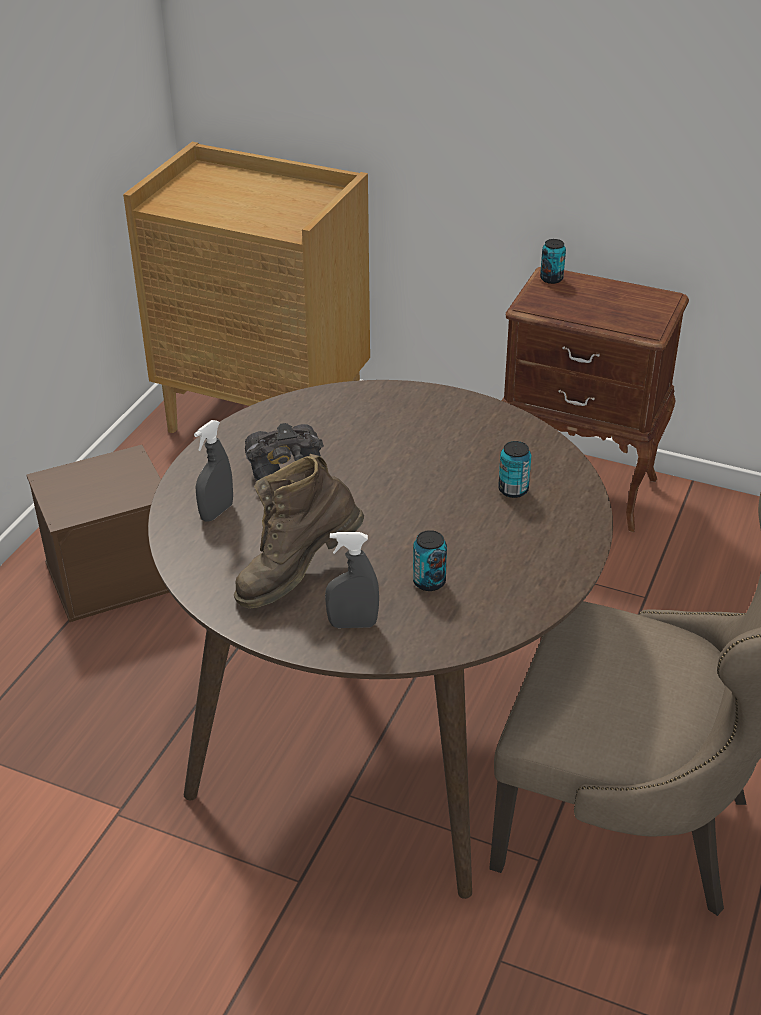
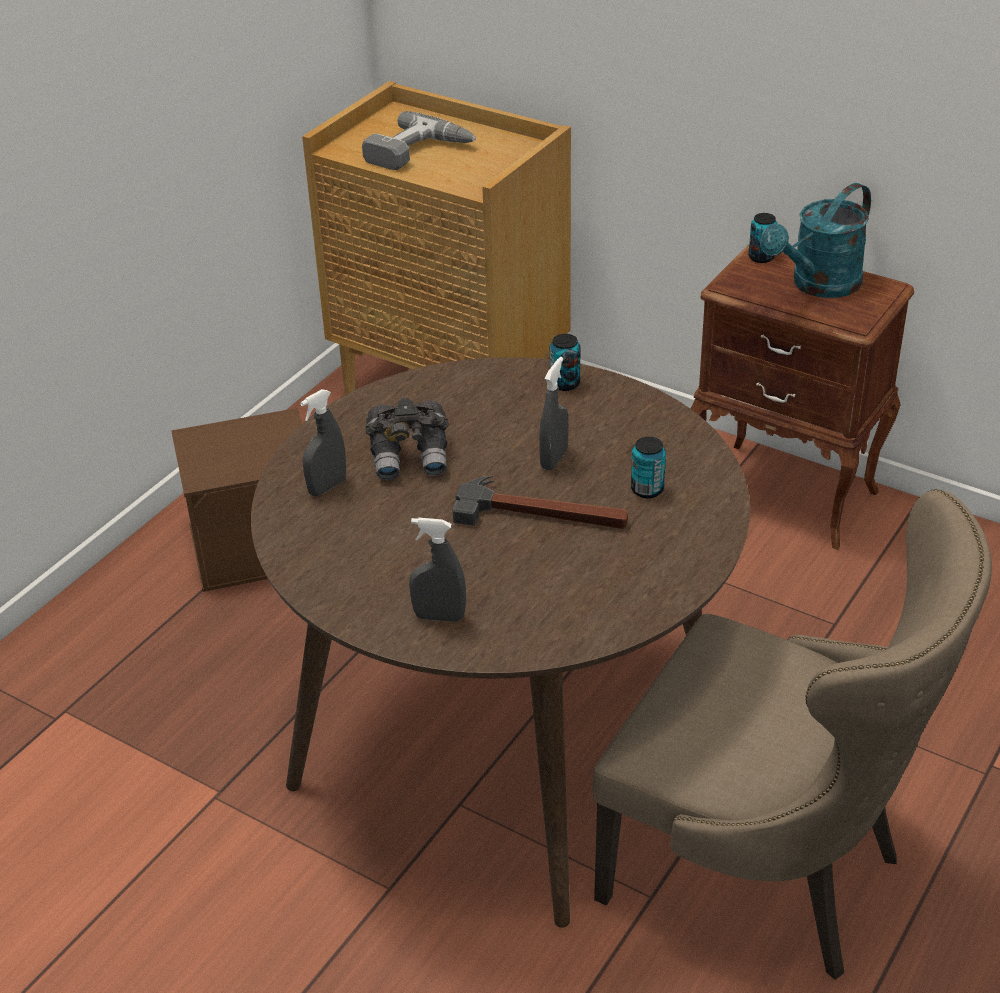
camera: 10 degrees right, 0 degrees up
brown boot [234,454,364,609] -> none
can [413,530,447,591] -> can moved to [550,334,580,391]
none -> power drill [362,111,476,170]
none -> hammer [453,476,628,529]
none -> grey spray bottle [539,357,569,470]
none -> turquoise watering can [760,183,871,298]

